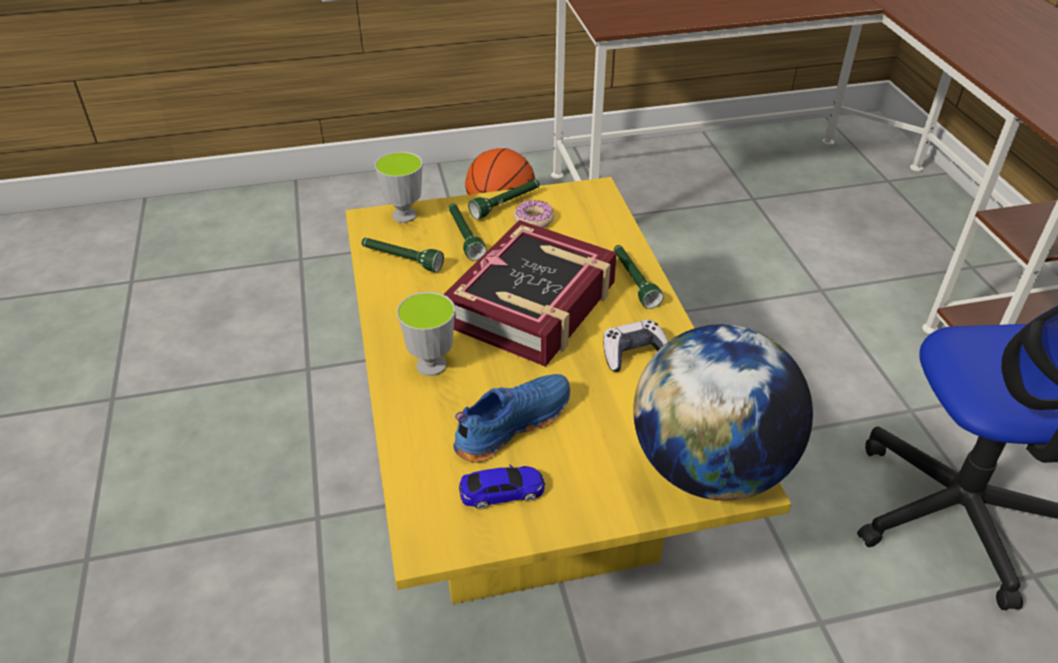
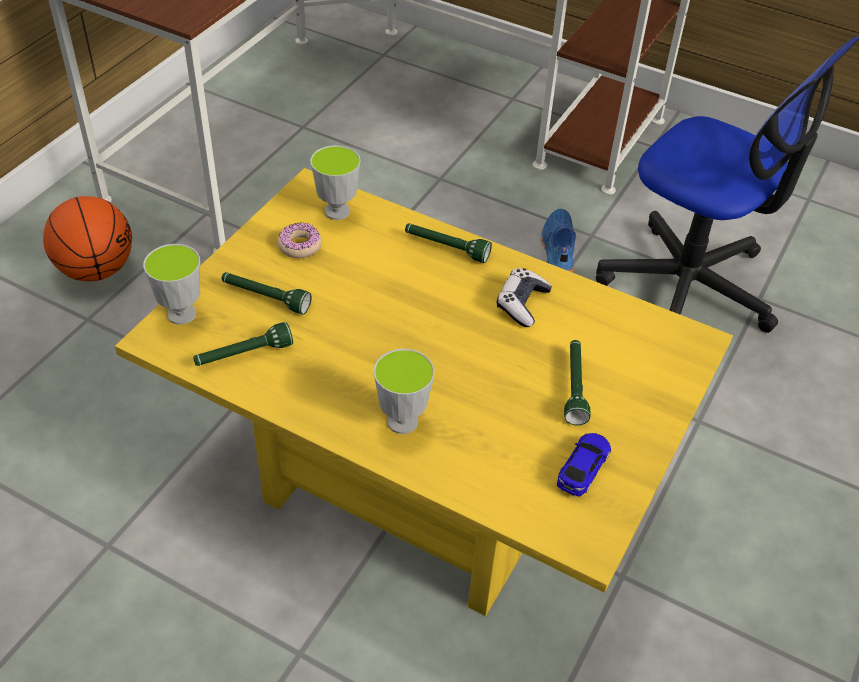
camera: 50 degrees left, 5 degrees up
book [443,220,617,367] -> none
blue shoe [453,374,570,462] -> blue shoe moved to [541,209,576,273]
green flashlight [468,180,540,220] -> green flashlight moved to [564,340,590,425]
globe [633,324,813,501] -> none
none -> cup [310,145,361,220]

